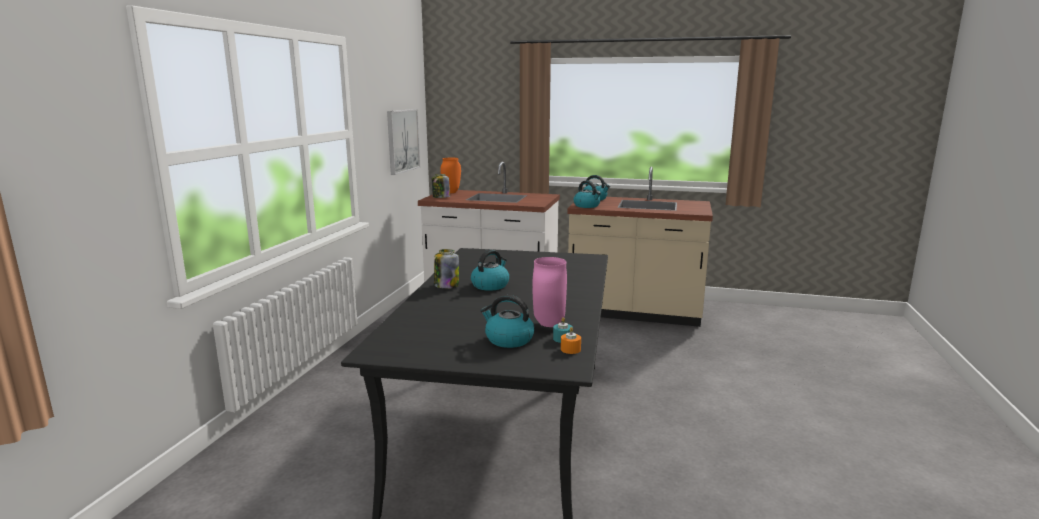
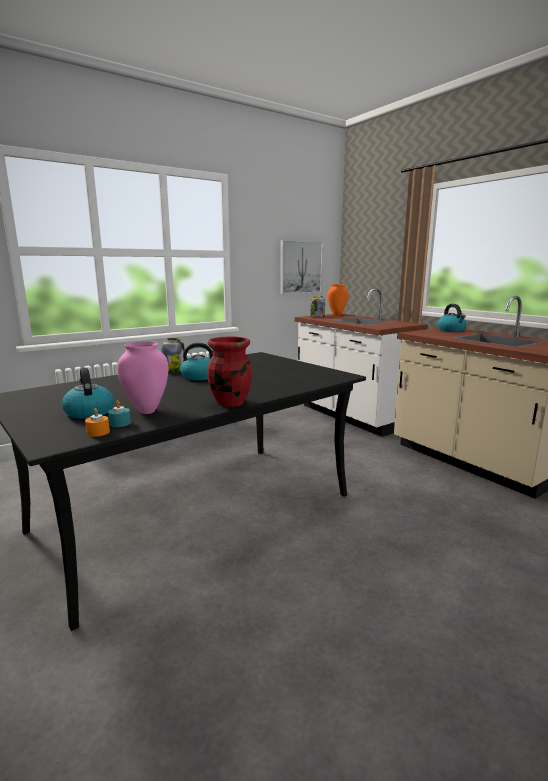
camera: 40 degrees right, 0 degrees up
kettle [573,181,601,208] -> none
none -> red vase [207,337,252,407]

